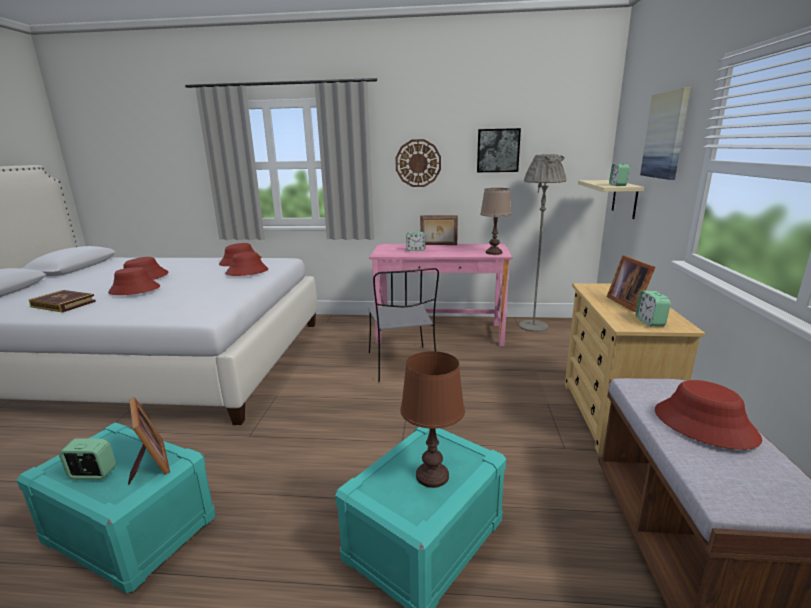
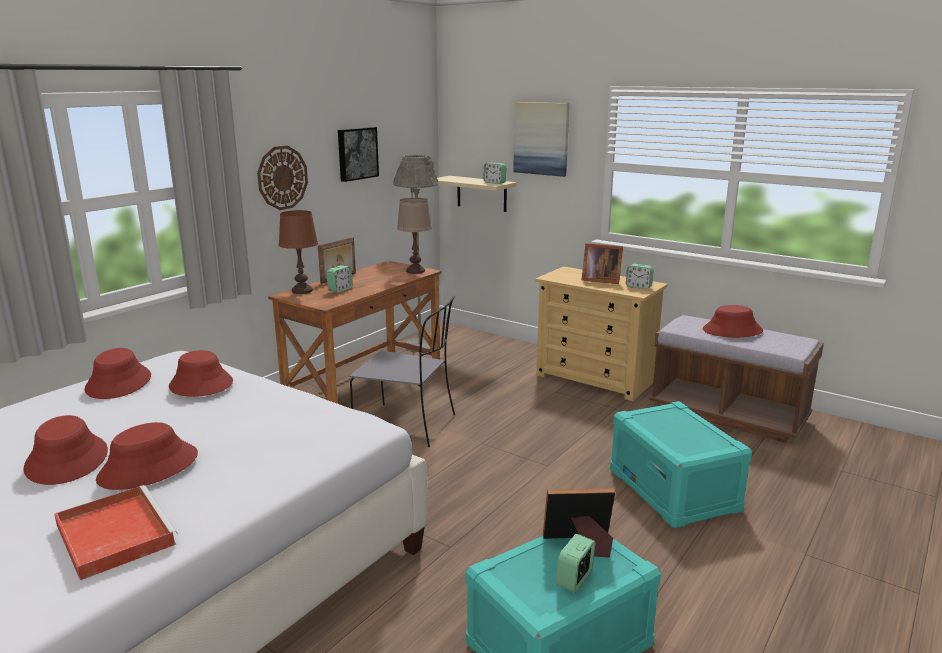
camera: 60 degrees left, 0 degrees up
book [29,290,96,313] -> red tray [54,485,178,580]
pink desk [369,244,512,346] -> brown desk [268,261,442,404]
brown table lamp [400,351,465,488] -> brown table lamp moved to [279,210,318,294]

